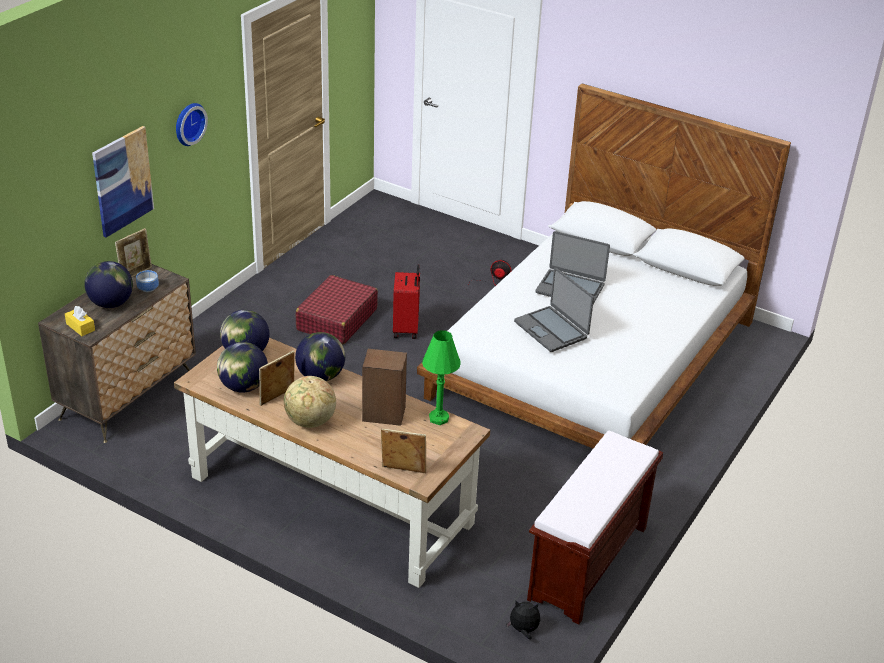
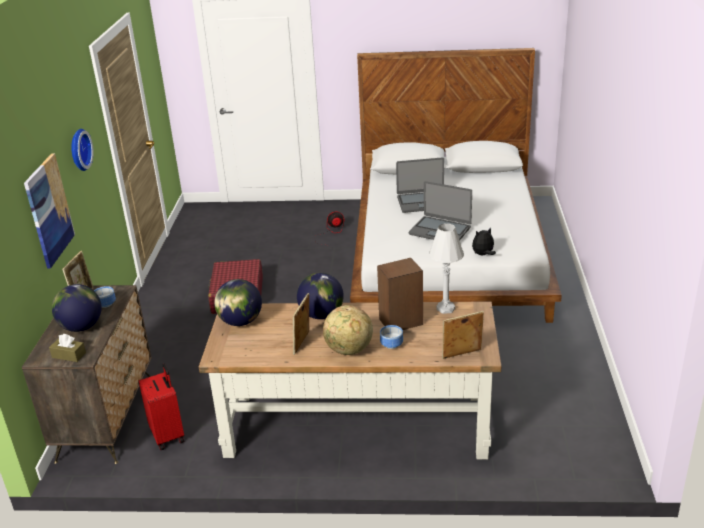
camera: 25 degrees left, 5 degrees down
yellow tissue box [65,306,95,336] -> brown tissue box [49,334,86,362]
globe [217,342,268,393] -> none
red suitcase [393,265,420,339] -> red suitcase moved to [139,364,184,450]
green table lamp [422,330,461,425] -> white table lamp [429,223,464,314]
plush toy [507,601,540,639] -> plush toy moved to [472,228,496,255]
brown bench [527,431,663,625] -> none
none -> bowl [380,325,403,349]

